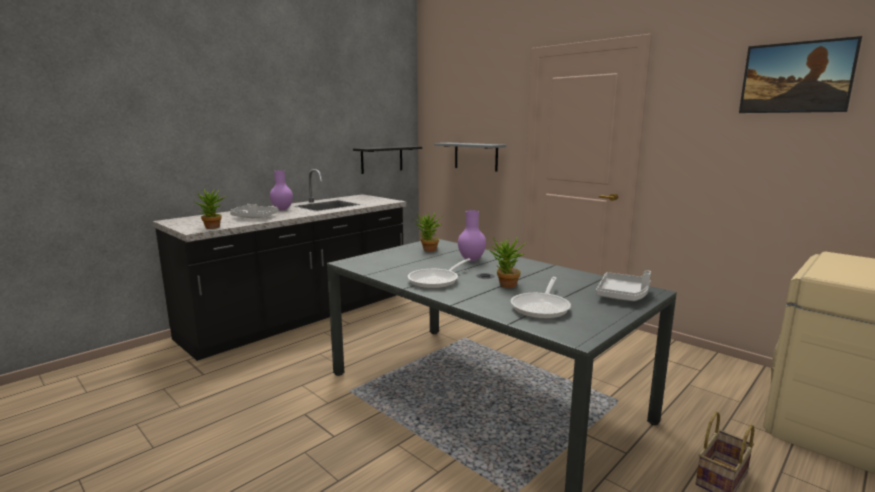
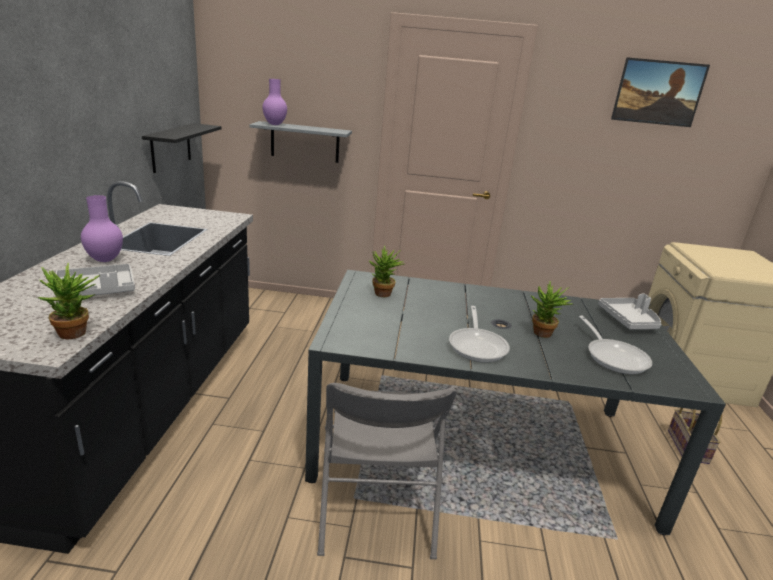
camera: 40 degrees left, 10 degrees up
purple vase [458,210,486,261] -> purple vase moved to [262,79,287,125]
none -> grey chair [317,383,457,559]

